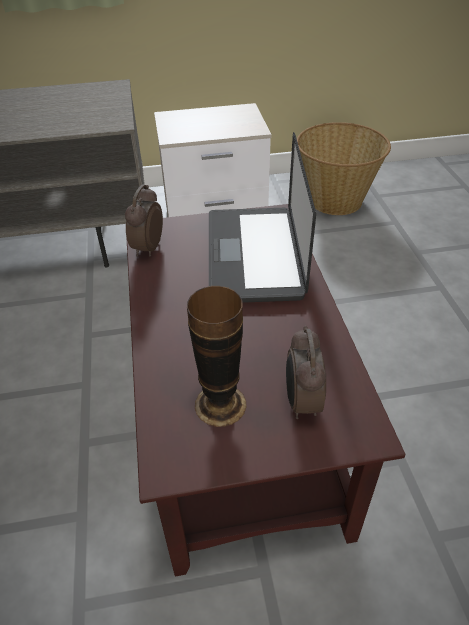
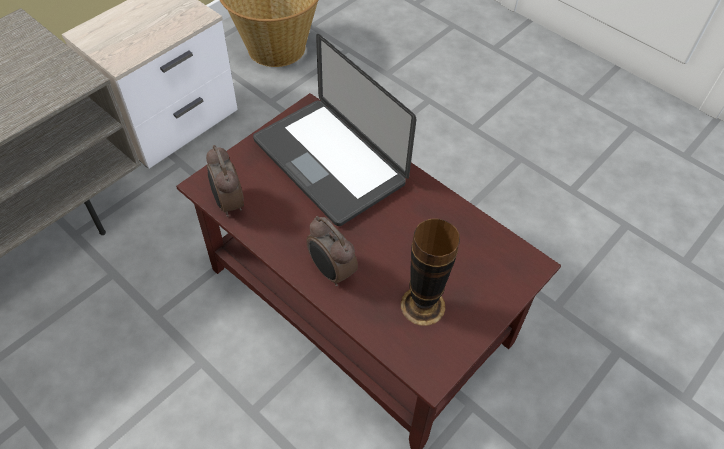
camera: 40 degrees left, 10 degrees up
alarm clock [286,326,326,419] -> alarm clock moved to [306,216,358,287]

